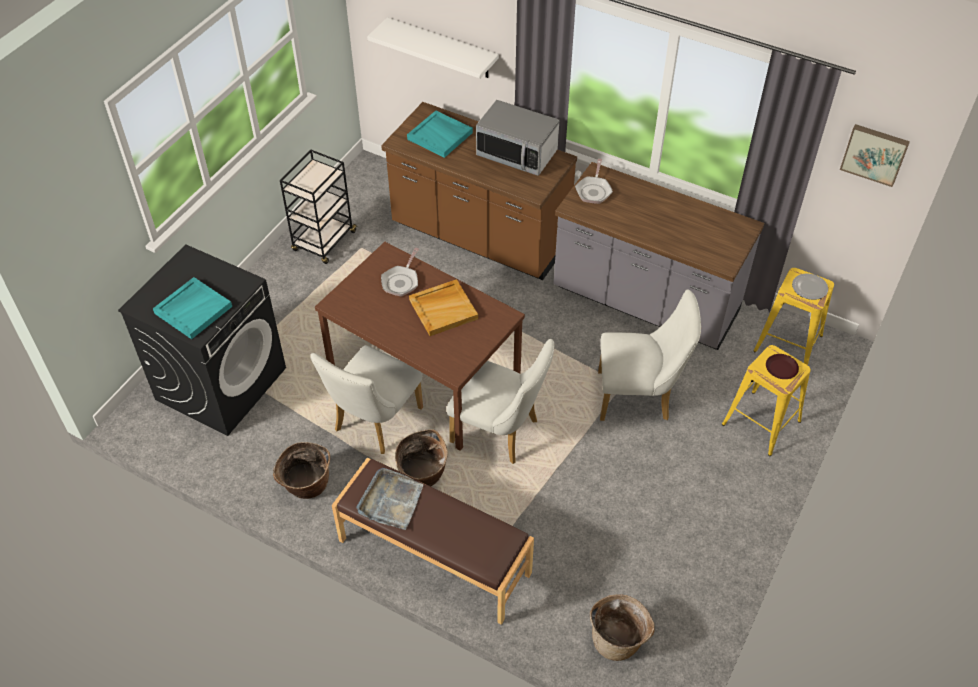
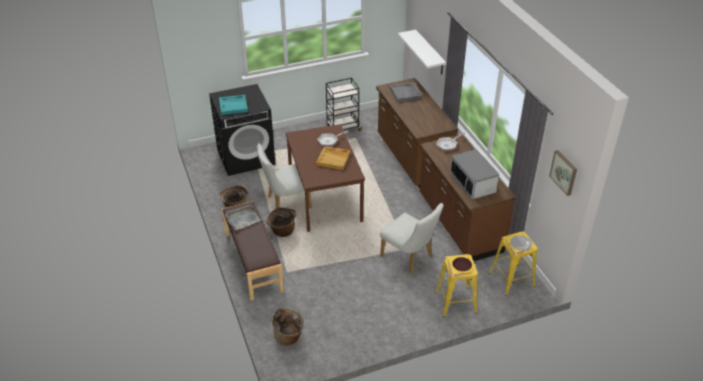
camera: 40 degrees right, 10 degrees down
turquoise tray [407,111,473,158] -> grey tray [390,82,422,102]
white chair [446,339,554,464] -> none
microwave [476,100,559,176] -> microwave moved to [450,149,499,199]
grey counter [554,162,765,350] -> brown counter [420,135,516,261]

